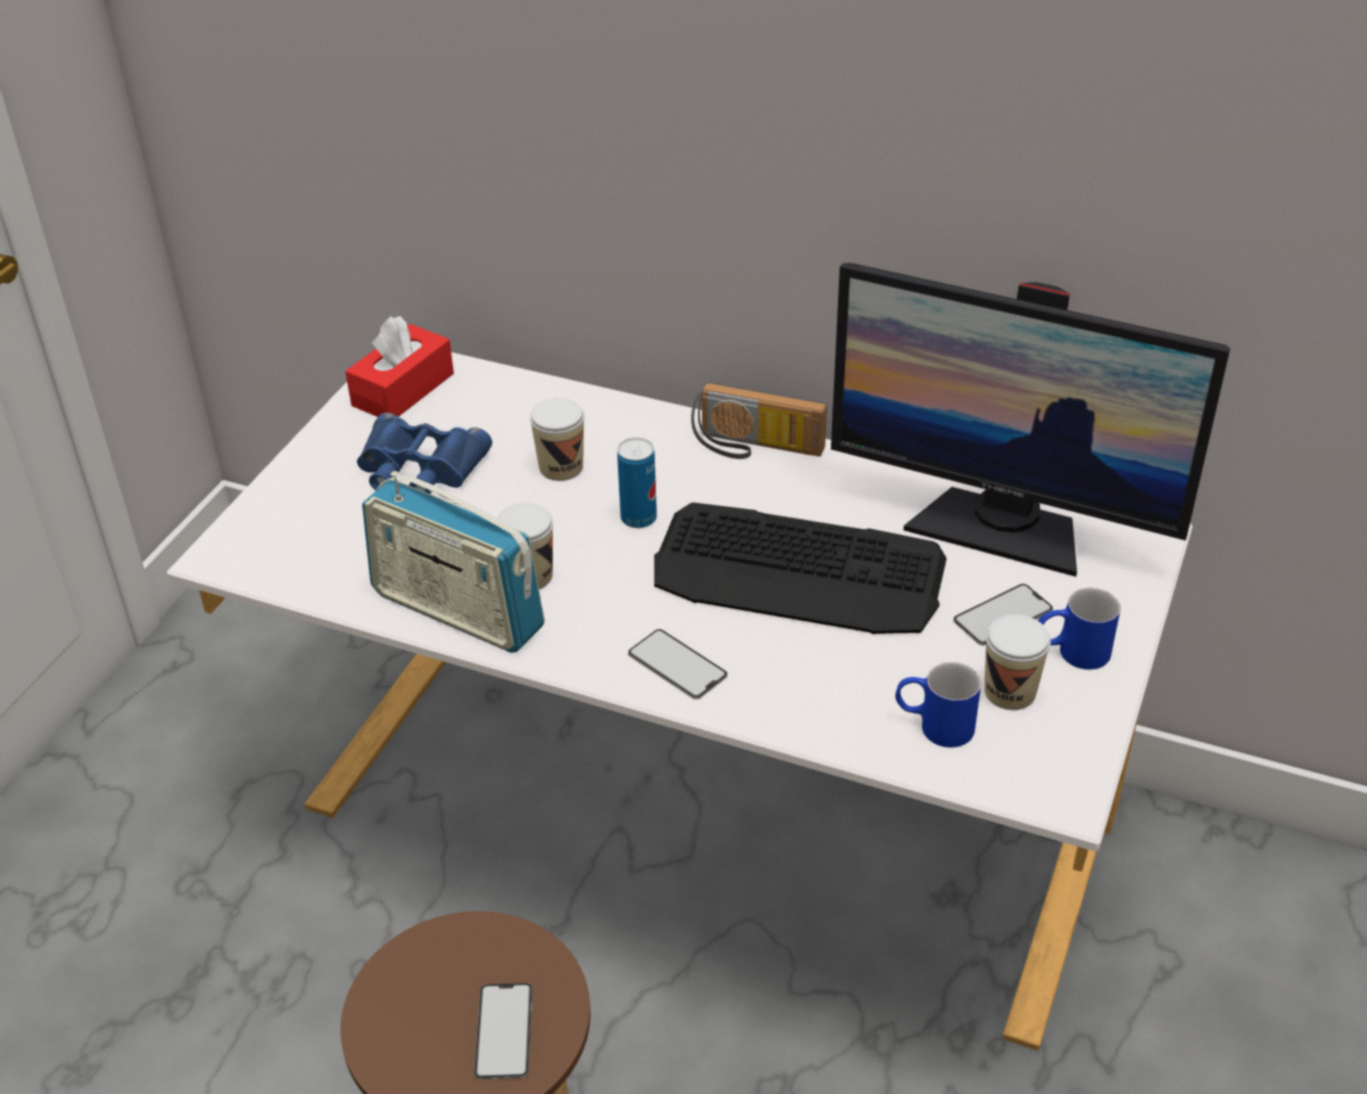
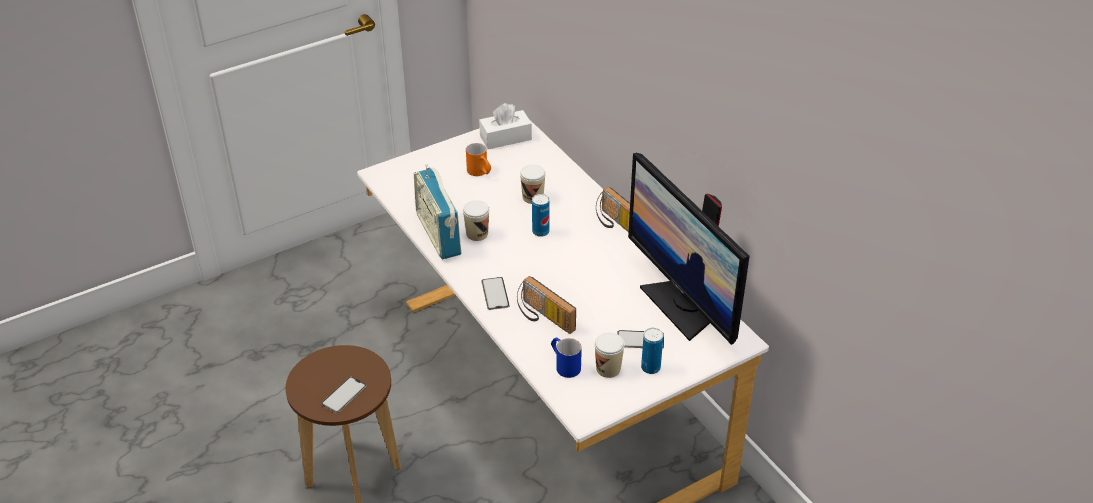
camera: 35 degrees right, 0 degrees up
red tissue box [345,316,454,417] -> white tissue box [479,103,532,149]
blue binoculars [357,413,492,494] -> orange mug [466,143,491,176]
keyboard [654,502,946,634] -> none
blue mug [1038,588,1121,670] -> can [641,328,663,374]
none -> radio [517,276,576,334]

